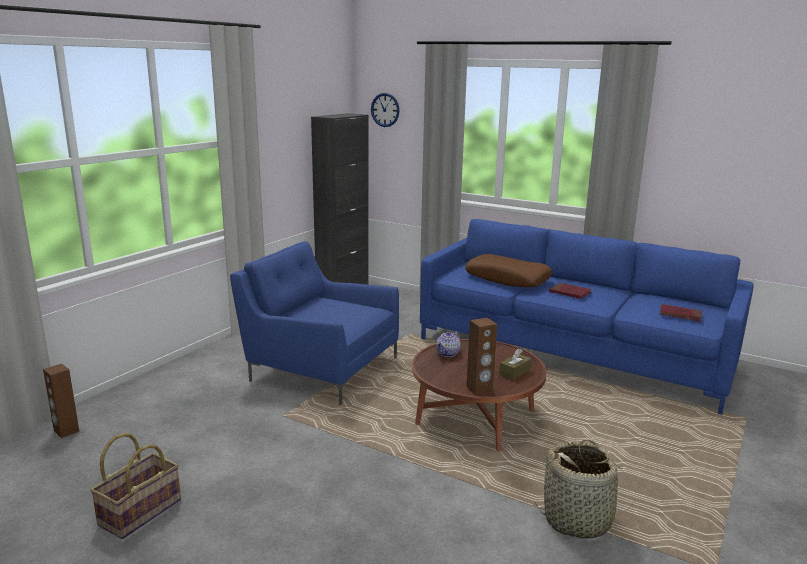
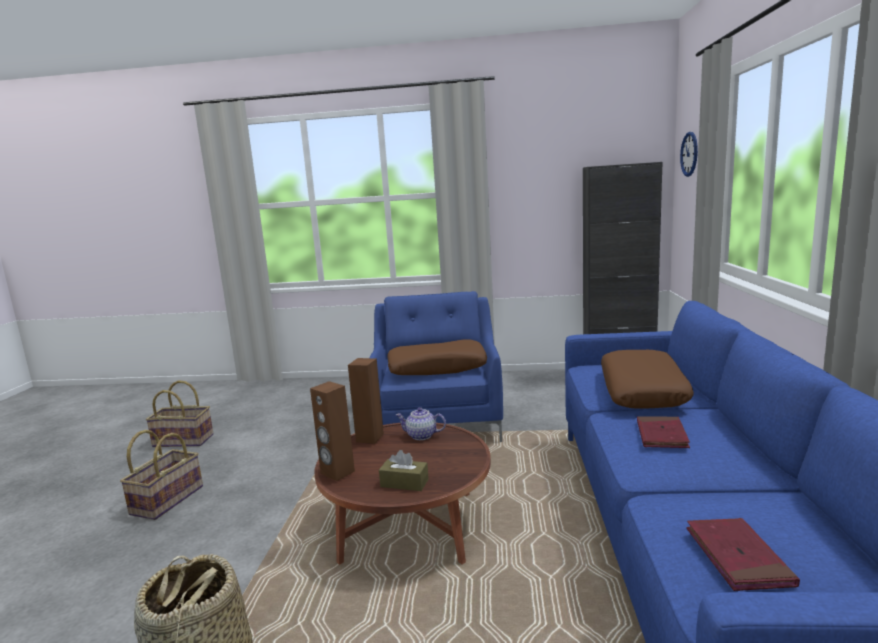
camera: 65 degrees right, 5 degrees down
brown speaker [43,364,79,438] -> brown speaker moved to [348,358,384,444]
none -> basket [120,430,203,520]
none -> brown pillow [387,339,487,375]

